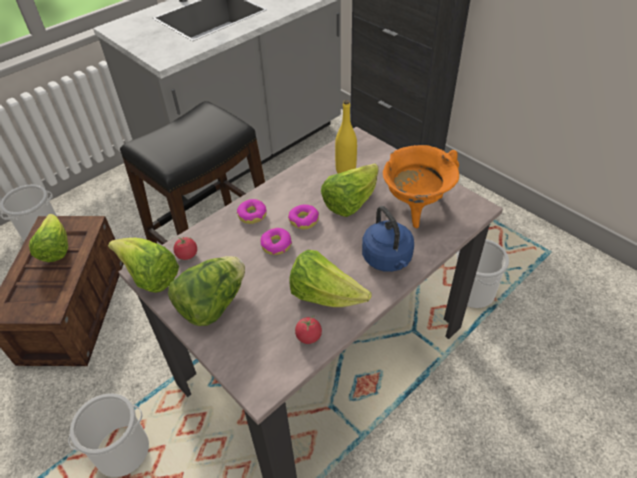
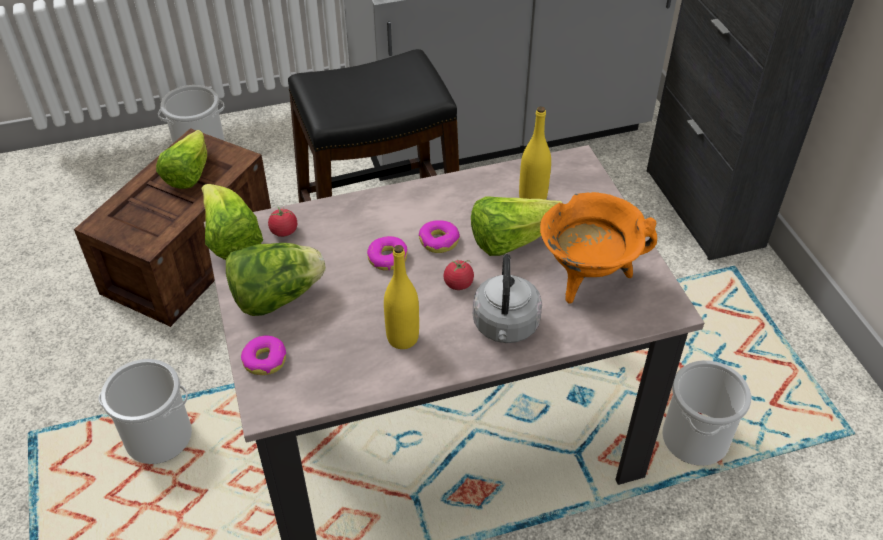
camera: 25 degrees right, 0 degrees up
donut [237,199,267,224] -> donut moved to [241,335,286,375]
lettuce [290,250,371,307] -> yellow bottle [384,245,419,349]
tomato [295,316,322,344] -> tomato moved to [444,260,474,290]
blue kettle [362,206,414,272] -> grey kettle [473,254,542,343]

